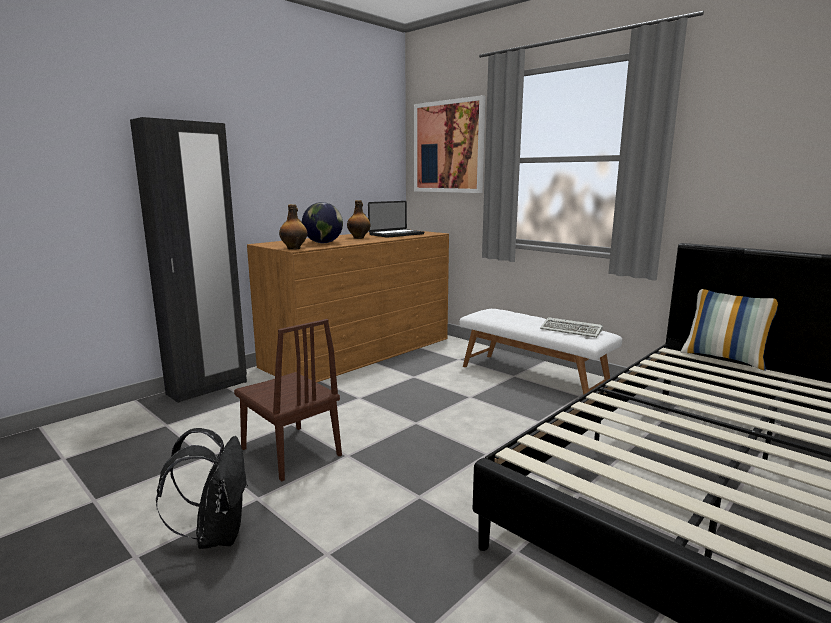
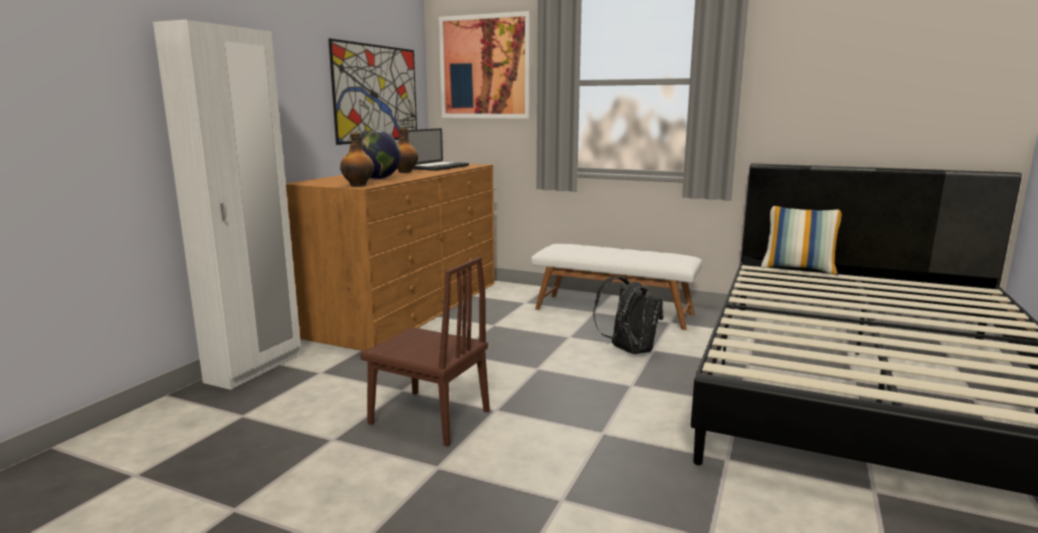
camera: 20 degrees left, 0 degrees up
black wardrobe [130,117,247,403] -> white wardrobe [153,20,301,390]
black backpack [156,428,248,549] -> black backpack moved to [593,276,664,354]
keyboard [540,317,603,338] -> none
none -> picture [328,38,417,145]

